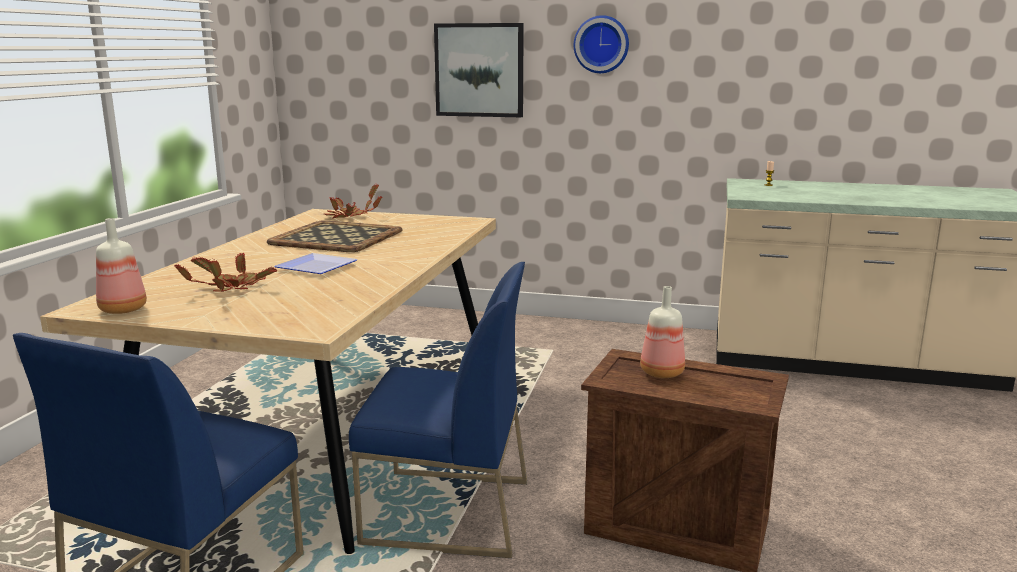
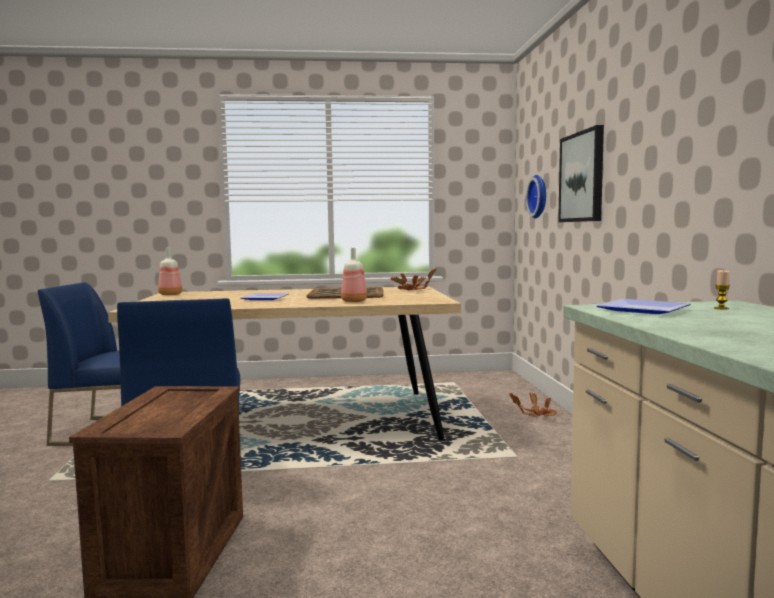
camera: 70 degrees right, 10 degrees down
potted plant [174,253,277,292] -> potted plant moved to [509,392,557,417]
wall clock [574,15,629,73] -> wall clock moved to [526,175,546,218]
bottle [640,286,685,378] -> bottle moved to [341,248,367,302]
none -> plate [596,299,690,314]

